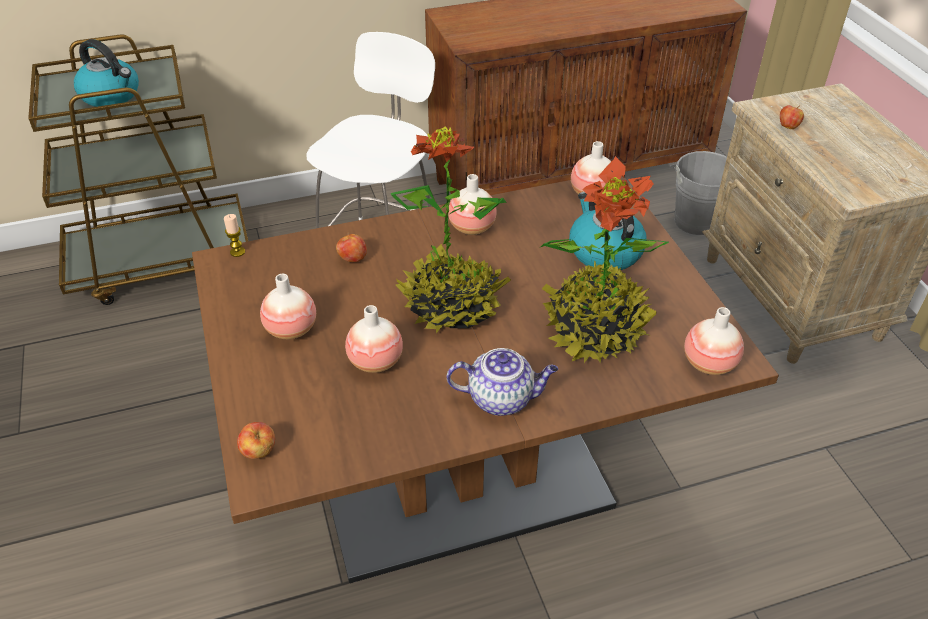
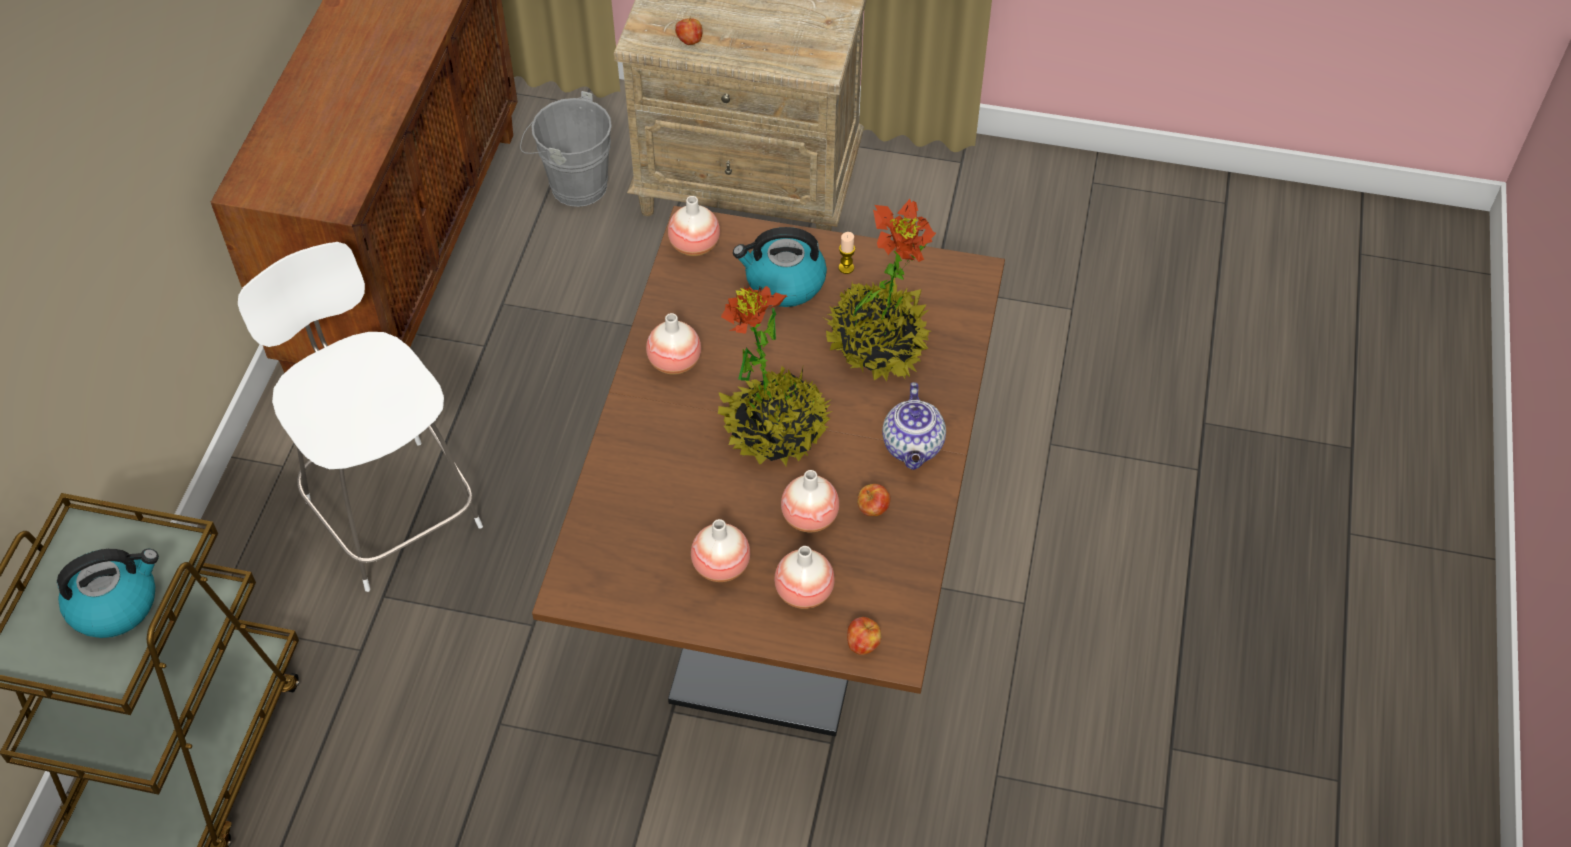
camera: 60 degrees left, 10 degrees up
candle [224,214,245,257] -> candle moved to [839,232,855,274]
apple [336,233,367,262] -> apple moved to [857,484,891,516]
teapot [447,348,558,416] -> teapot turned 150 degrees clockwise [882,382,946,470]
vase [684,307,744,375] -> vase moved to [774,546,835,609]

